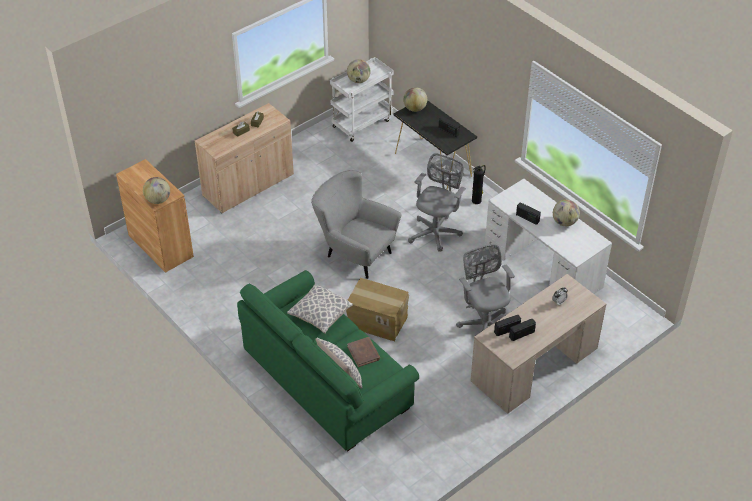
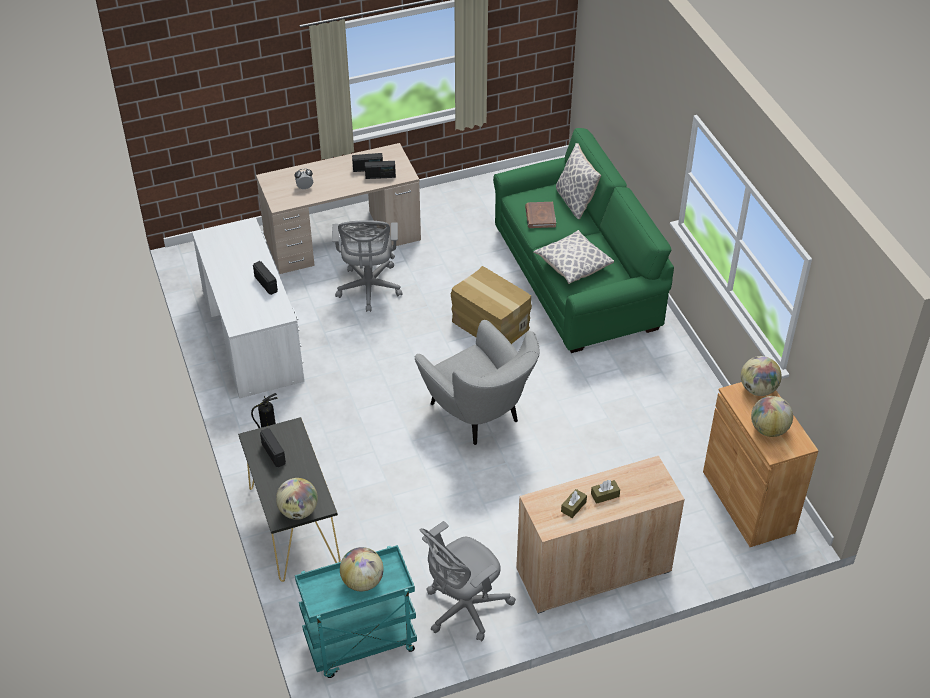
camera: 160 degrees left, 0 degrees up
white cart [330,57,394,142] -> turquoise cart [295,545,417,678]
grey office chair [408,153,466,252] -> grey office chair moved to [420,521,516,642]
globe [553,200,580,226] -> globe moved to [751,396,793,437]

